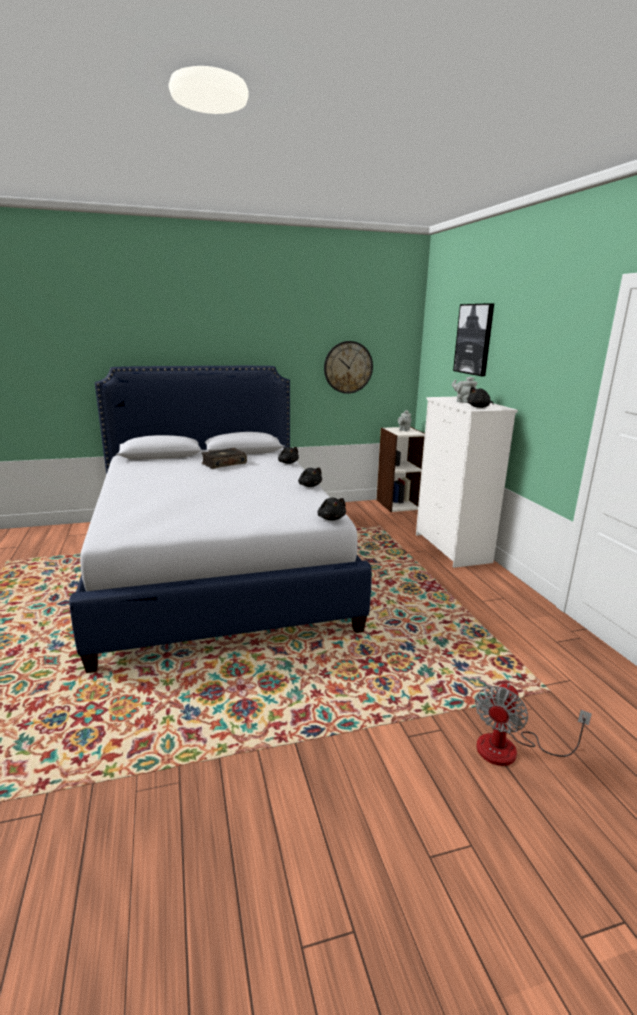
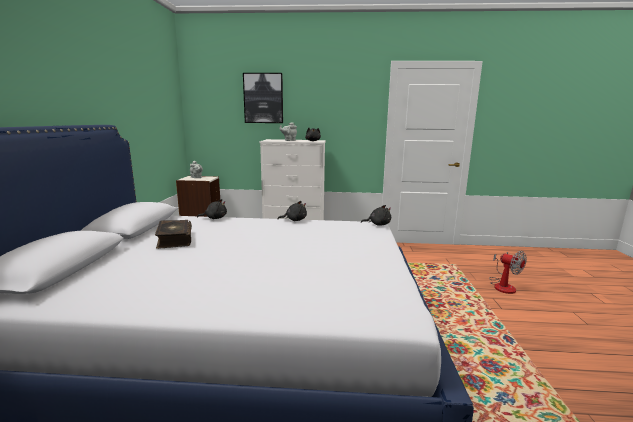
camera: 70 degrees left, 5 degrees down
wall clock [324,341,373,394] -> none

